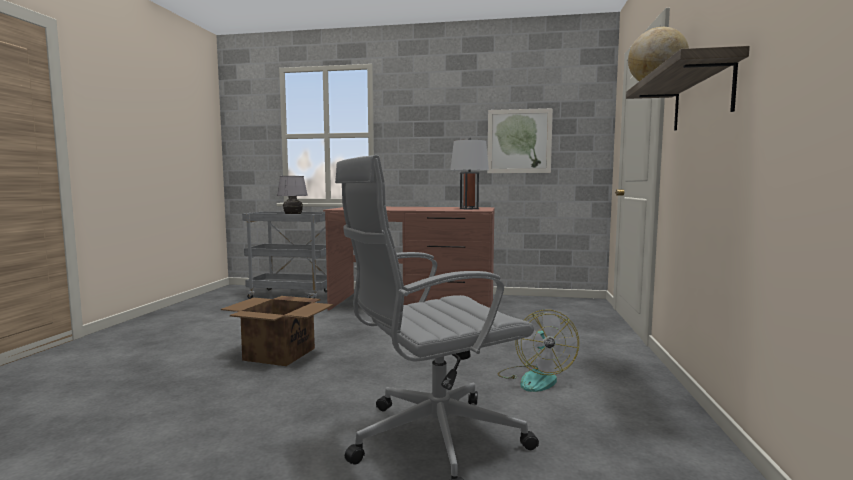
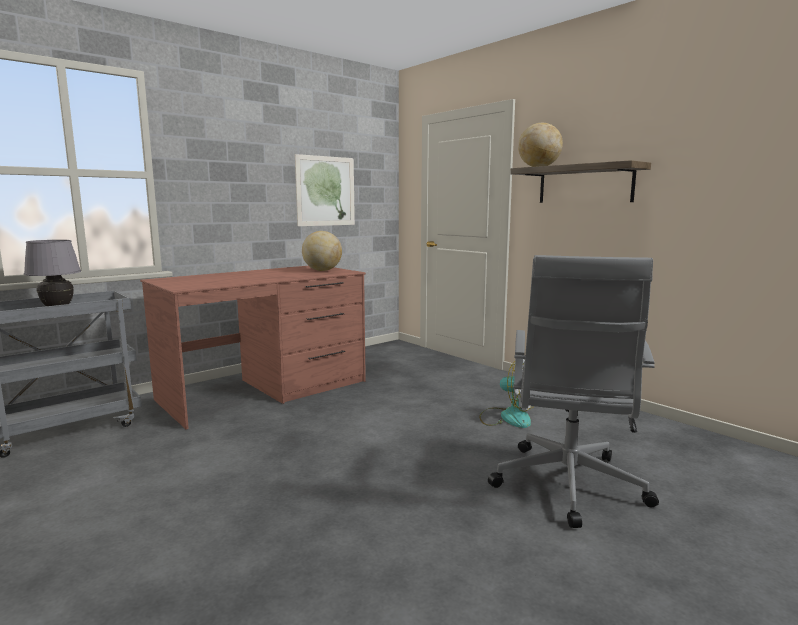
camera: 50 degrees left, 5 degrees up
cardboard box [221,296,334,366] -> none
grey table lamp [451,138,489,210] -> globe [302,231,342,271]

